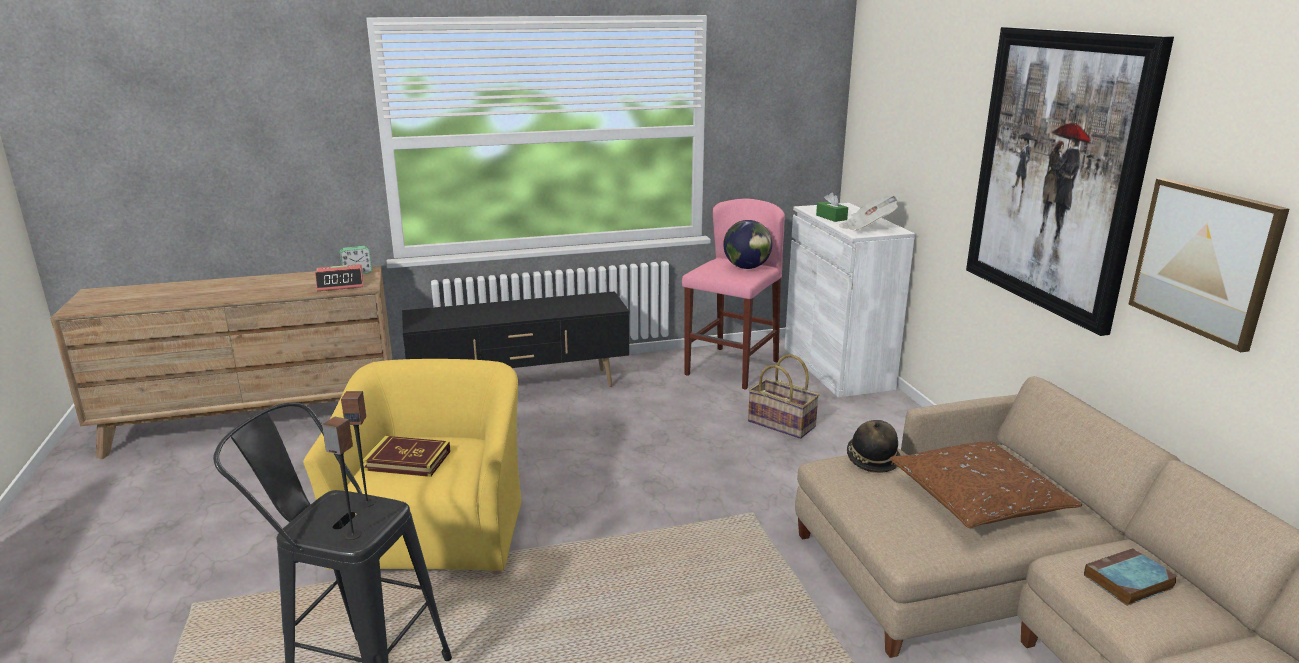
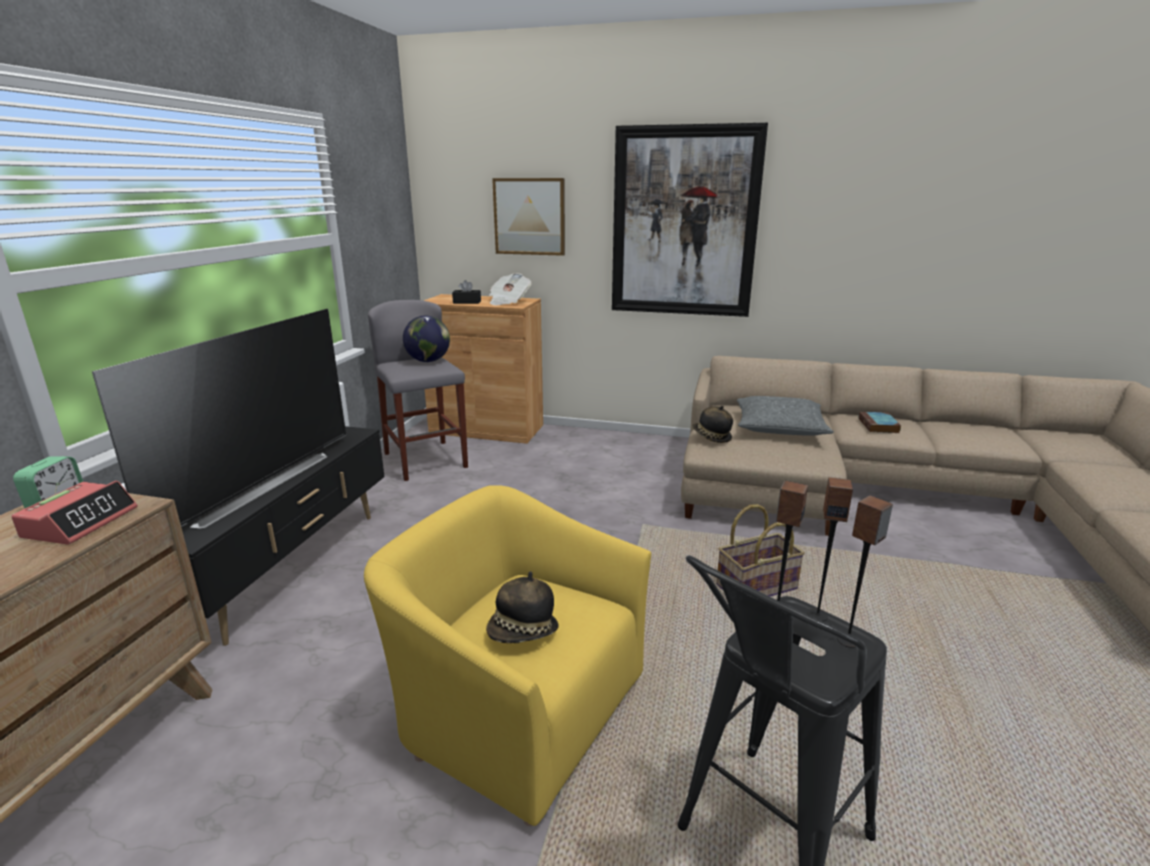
camera: 60 degrees left, 0 degrees up
book [363,436,451,477] -> hat [486,571,559,643]
pink stool [682,199,785,390] -> grey stool [368,300,468,481]
basket [748,354,819,439] -> basket moved to [716,504,805,597]
white cabinet [785,203,915,398] -> brown cabinet [424,294,543,444]
green tissue box [816,192,848,222] -> black tissue box [452,280,481,304]
brown pillow [890,441,1082,528] -> grey pillow [737,396,834,436]
picture [1128,178,1289,352] -> picture moved to [492,178,565,256]
none -> television [92,309,346,528]
none -> speaker [808,477,853,621]

